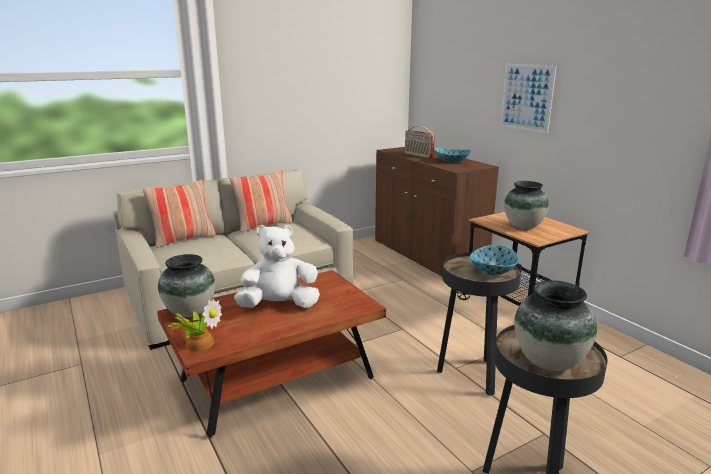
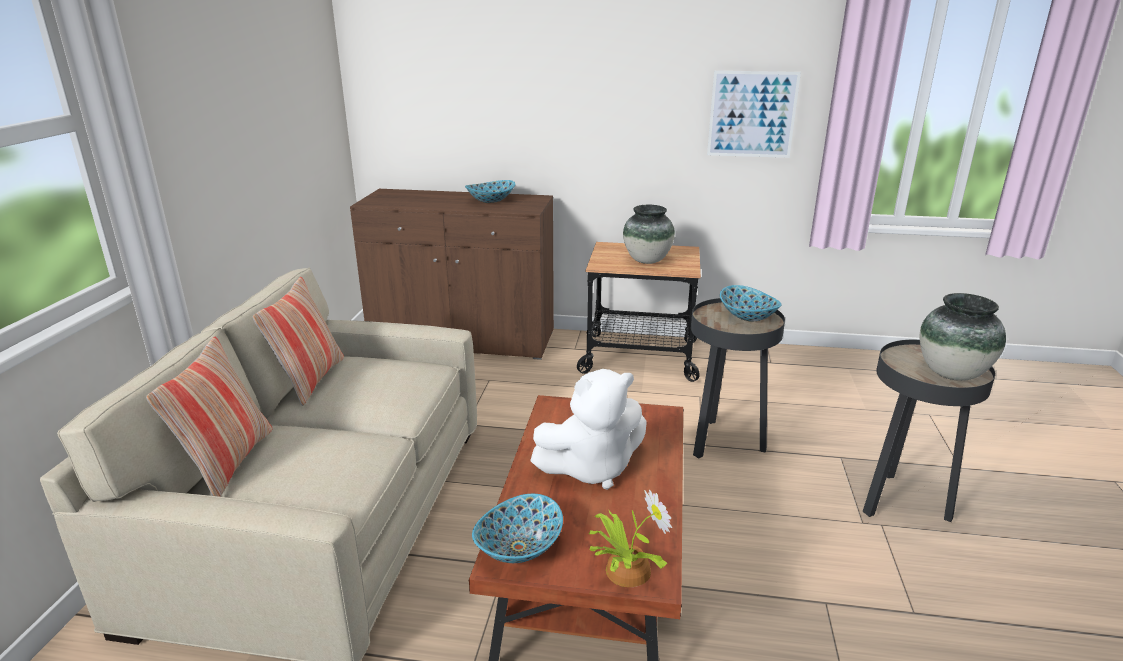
camera: 50 degrees left, 5 degrees up
vase [158,254,215,317] -> bowl [472,494,563,563]
white plush toy [234,225,320,308] -> white plush toy turned 135 degrees counterclockwise [530,369,647,490]
radio [405,126,435,158] -> none
picture [500,64,557,133] -> picture moved to [707,71,801,158]

